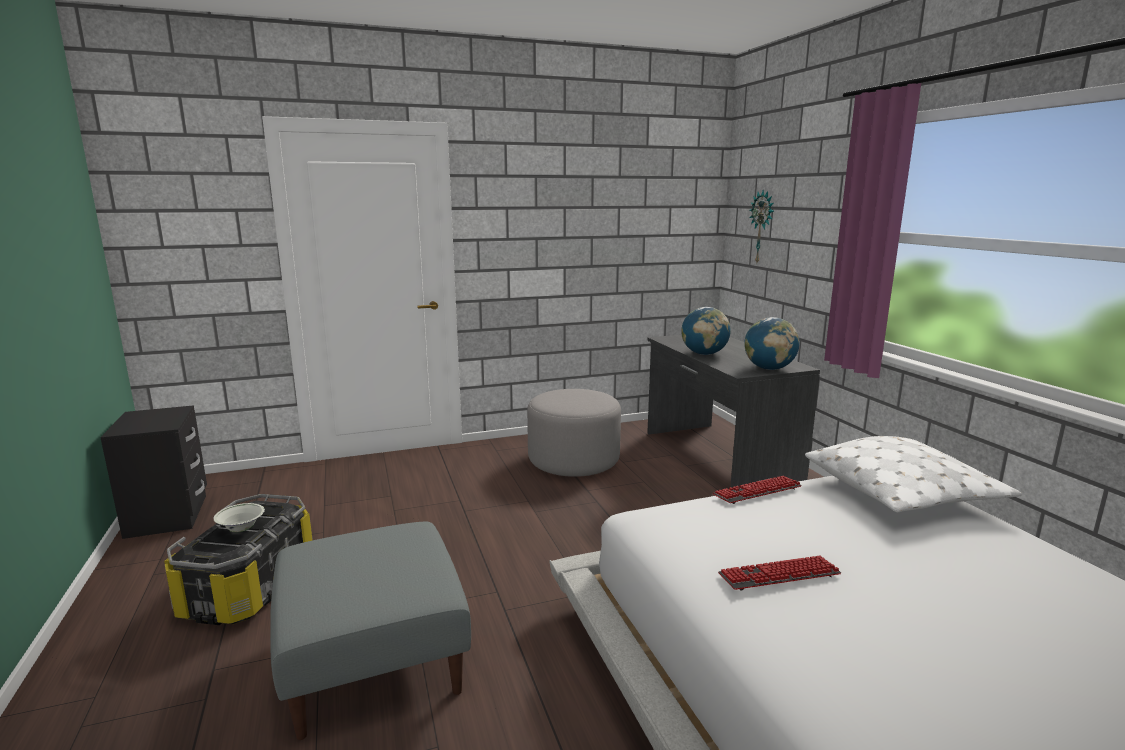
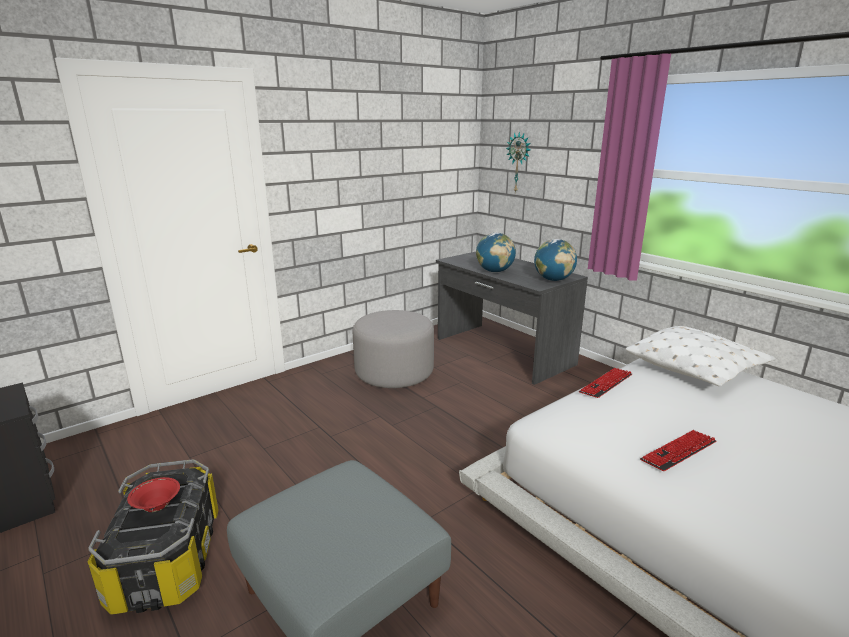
camera: 20 degrees left, 5 degrees up
white bowl [213,503,265,532] -> red bowl [127,477,180,512]

